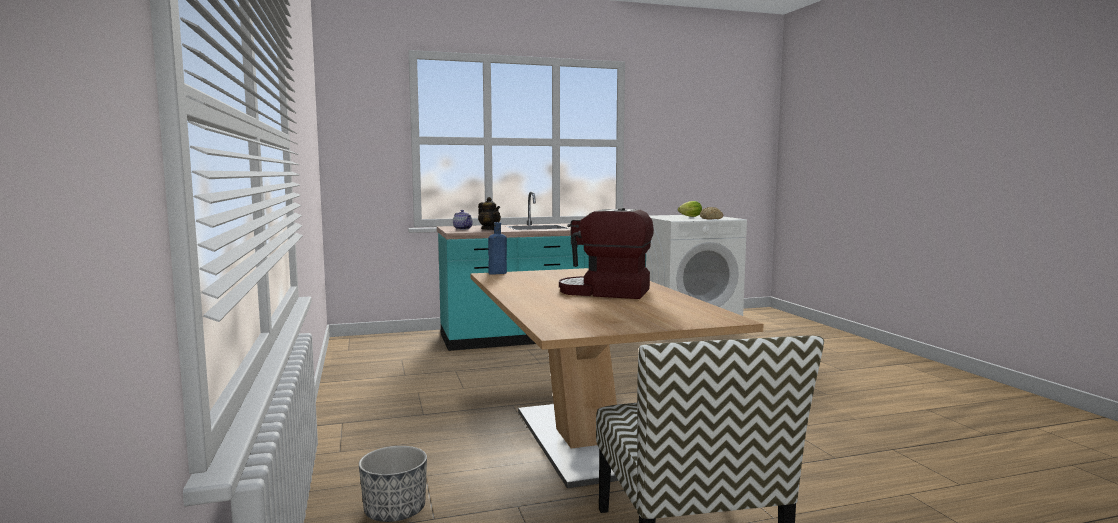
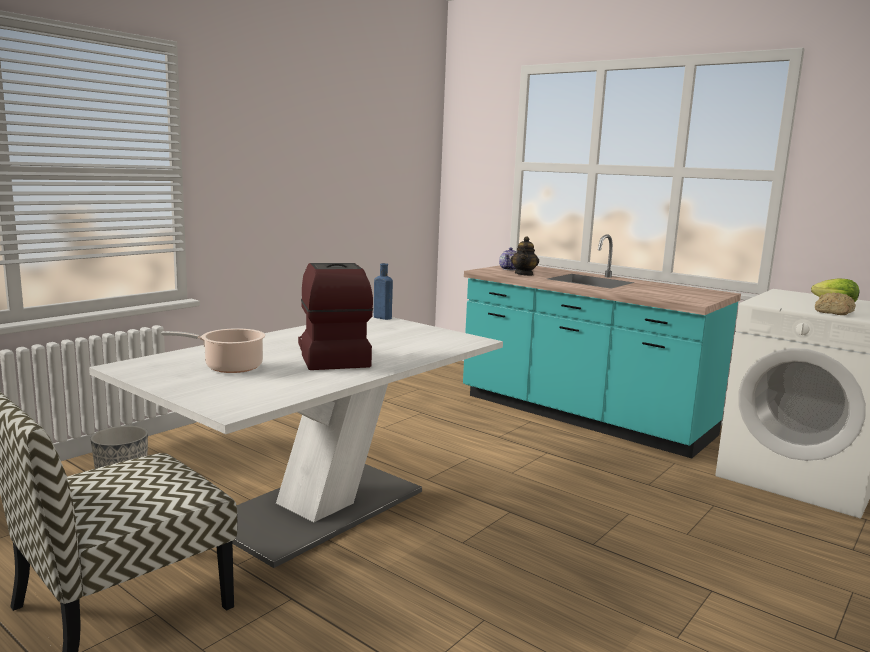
camera: 55 degrees right, 5 degrees up
brown dining table [471,268,764,488] -> white dining table [89,313,503,568]
none -> cooking pot [161,328,265,373]

